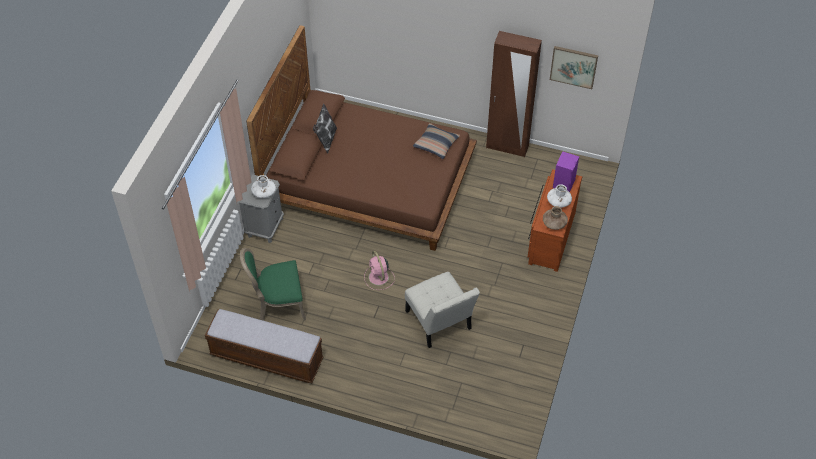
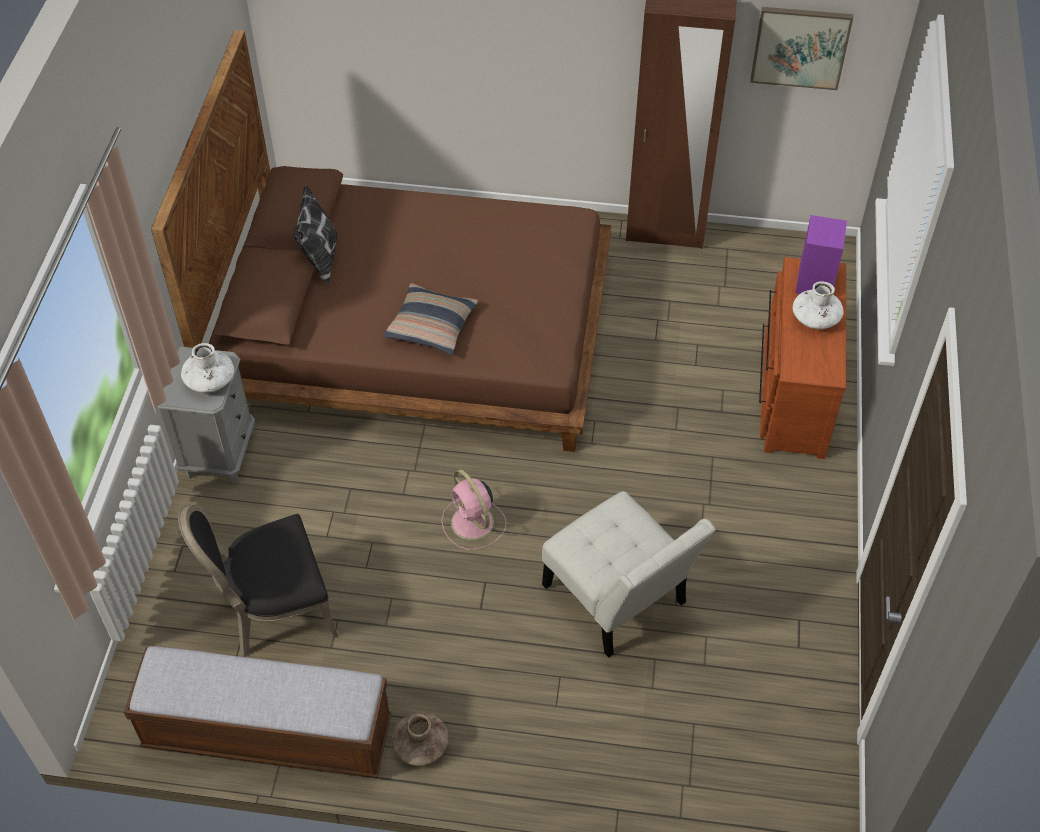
camera: 10 degrees left, 0 degrees up
green chair [240,248,306,321] -> black chair [178,505,339,657]
pillow [413,123,460,159] -> pillow moved to [383,283,478,355]
brown vase [543,206,568,230] -> brown vase moved to [392,712,449,766]

